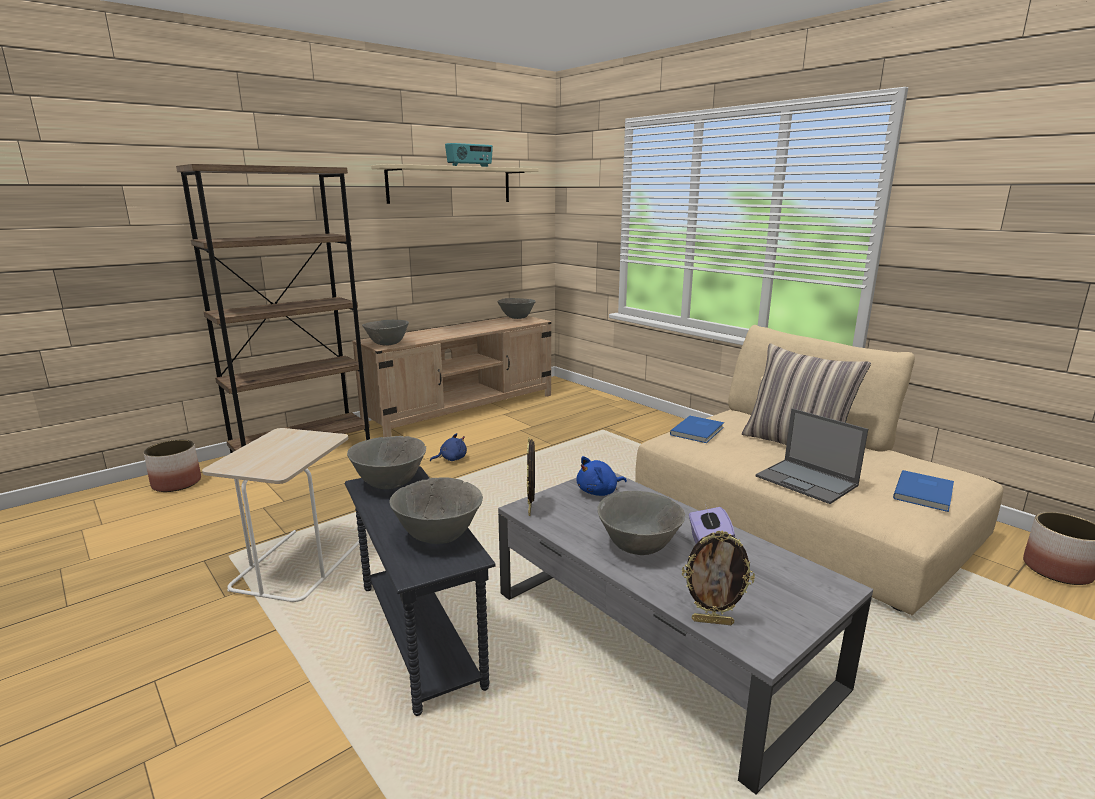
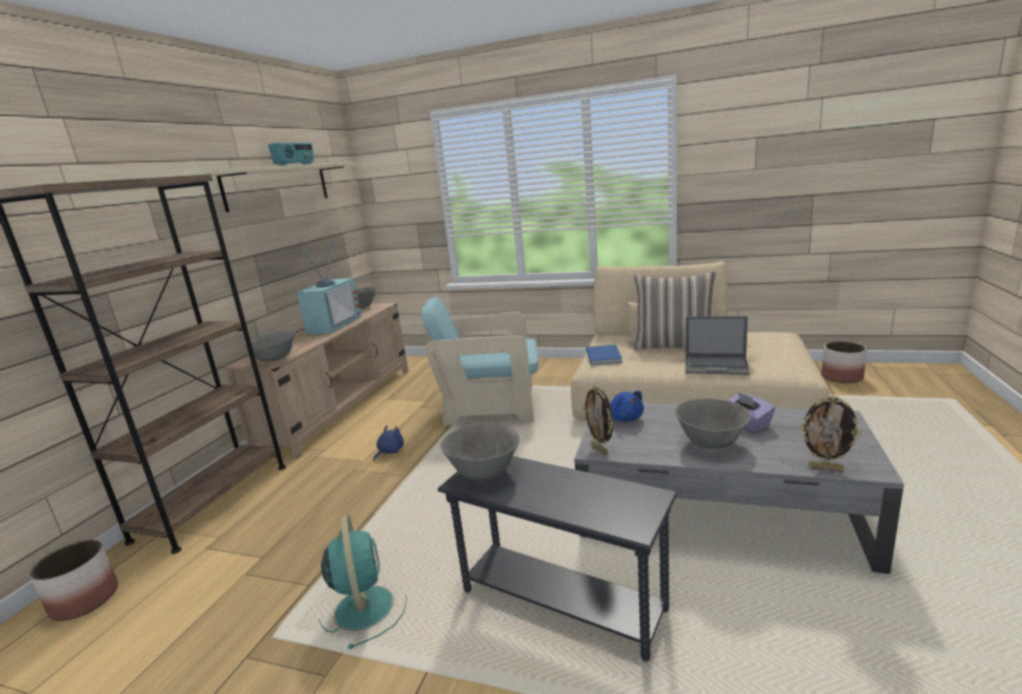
camera: 30 degrees left, 0 degrees up
beige side table [202,428,359,602] -> turquoise fan [318,515,407,649]
grey bowl [390,477,483,544] -> none
blue plush toy [576,456,627,496] -> blue plush toy turned 60 degrees counterclockwise [610,391,644,422]
picture frame [682,531,755,625] -> picture frame turned 45 degrees clockwise [800,395,862,471]
blue book [893,470,954,512] -> none
none -> television [297,239,361,334]
none -> turquoise armchair [421,297,538,426]

